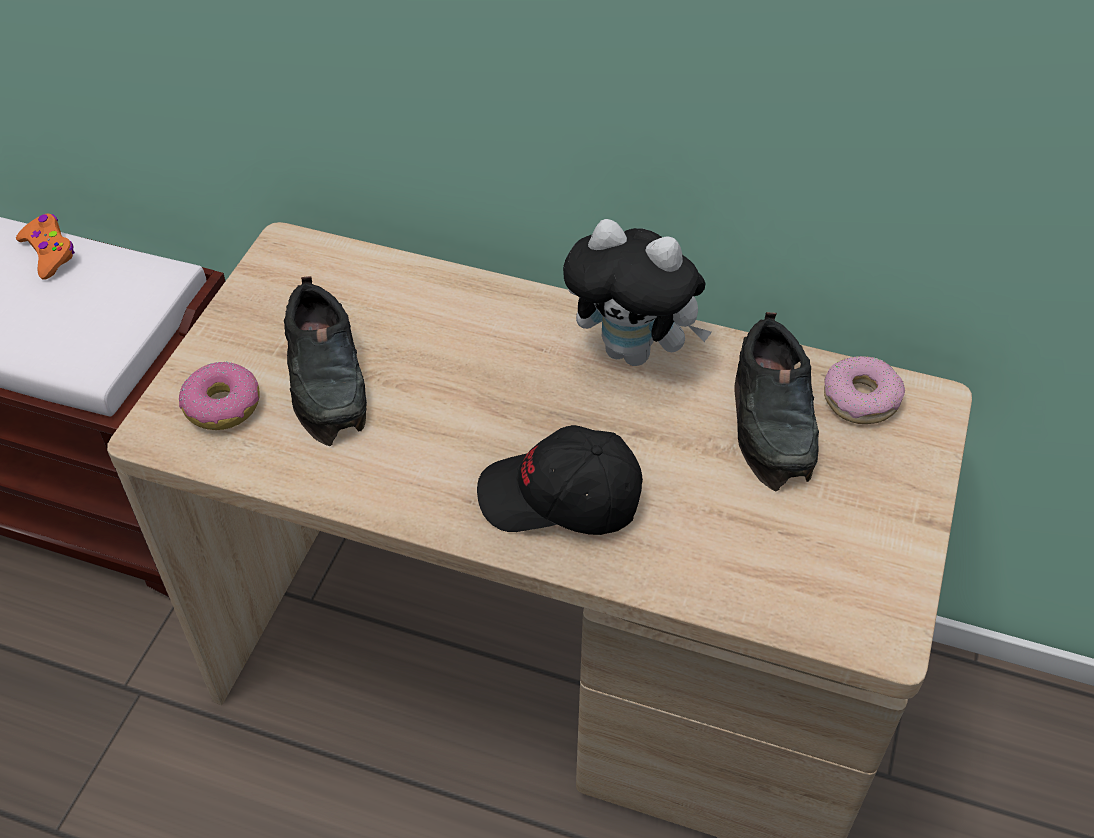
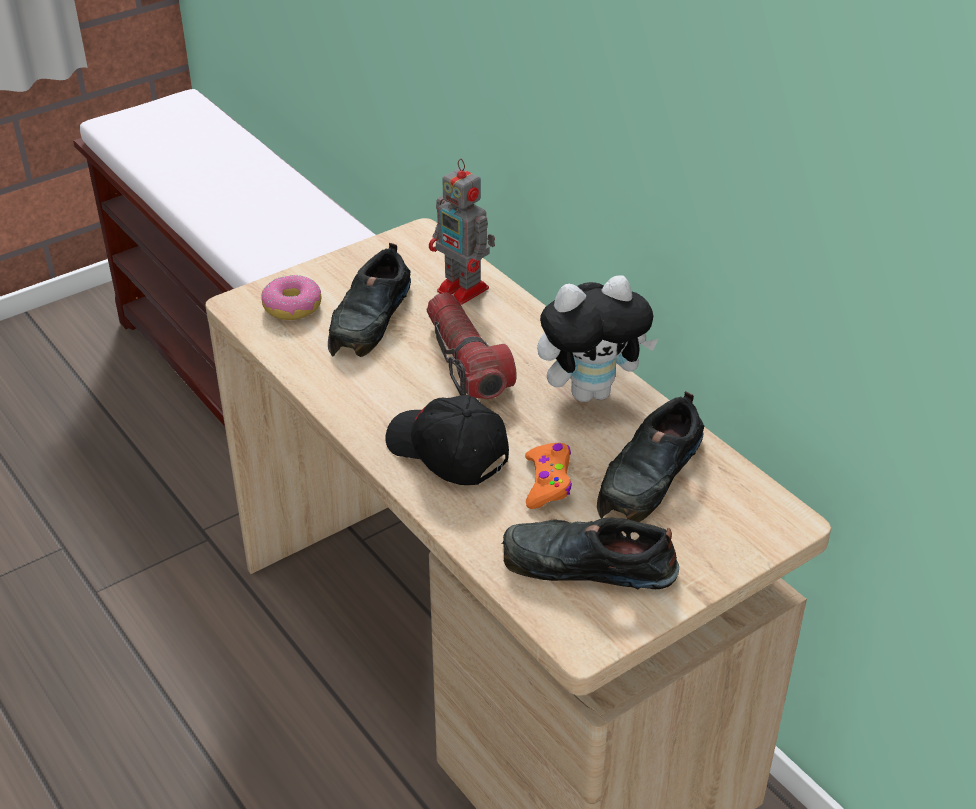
camera: 35 degrees right, 10 degrees down
orange game controller [16,214,75,280] -> orange game controller moved to [525,443,572,509]
plush toy [563,219,712,366] -> plush toy turned 75 degrees counterclockwise [537,275,658,402]
donut [824,356,905,424] -> none
none -> flashlight [427,293,517,399]
none -> toy robot [429,159,495,305]
none -> black shoe [502,517,679,590]

